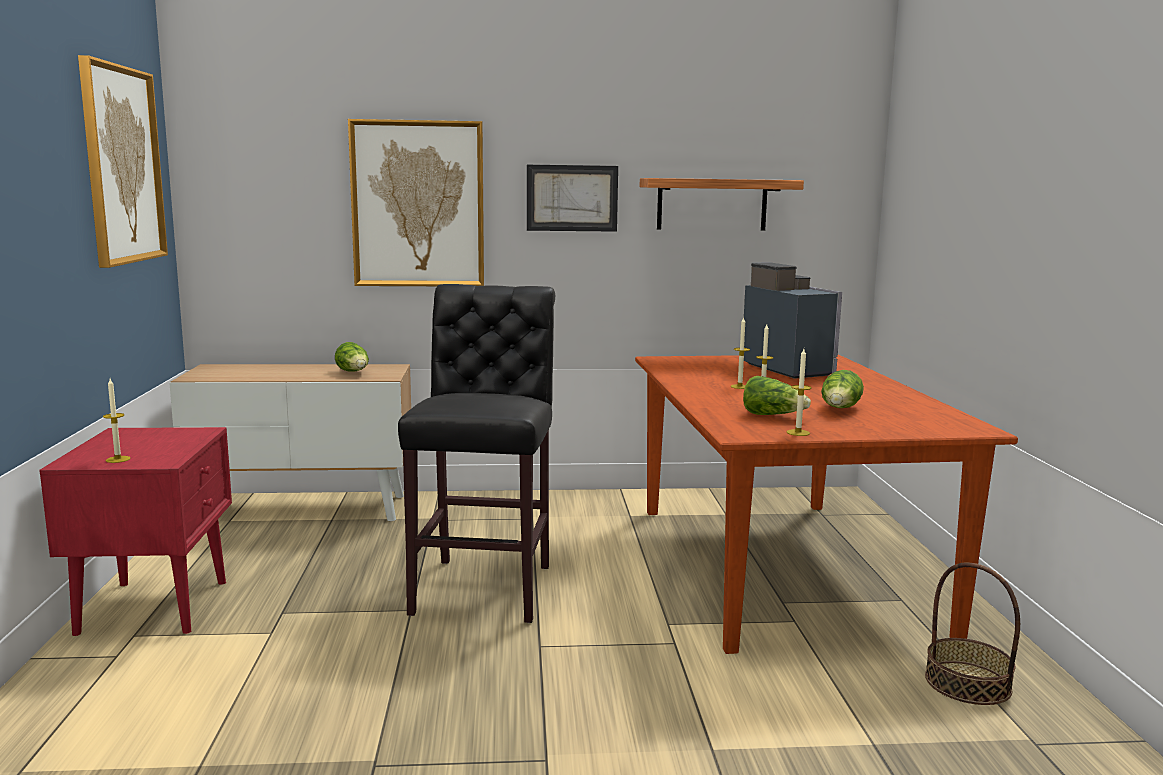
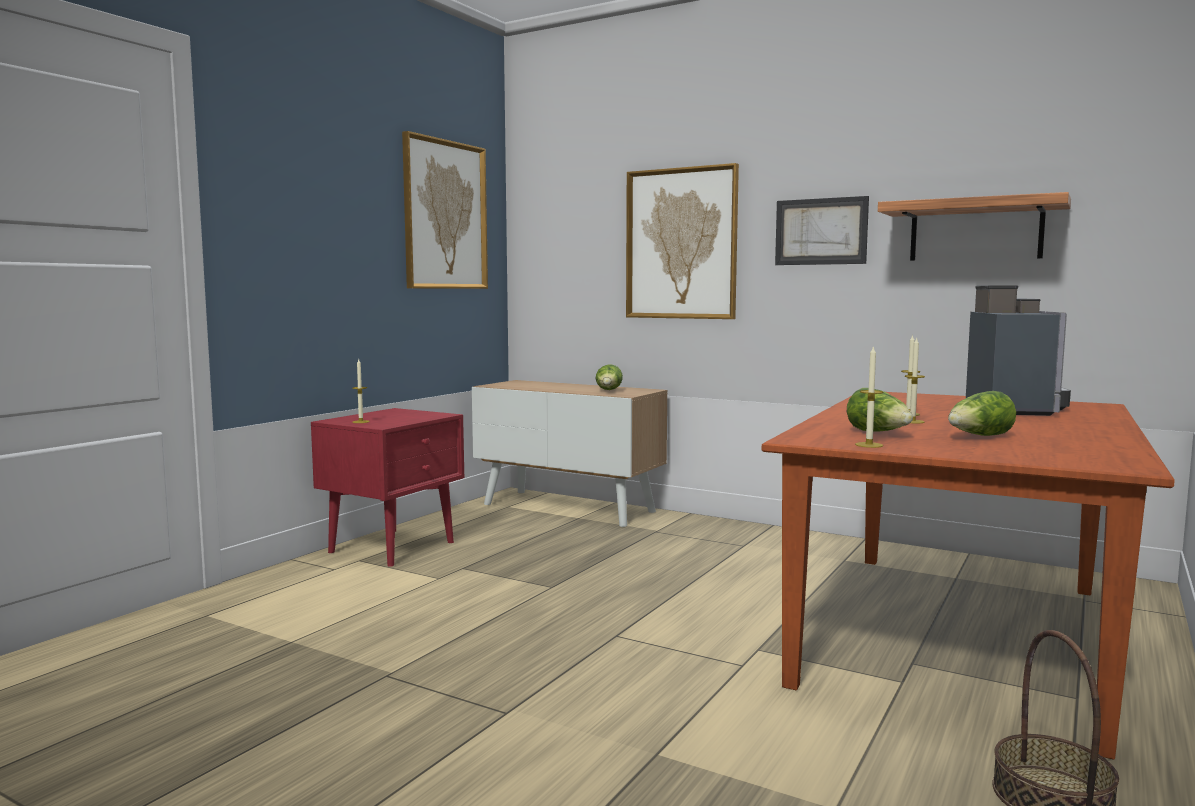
camera: 35 degrees right, 5 degrees down
black stool [398,284,555,623] -> none

